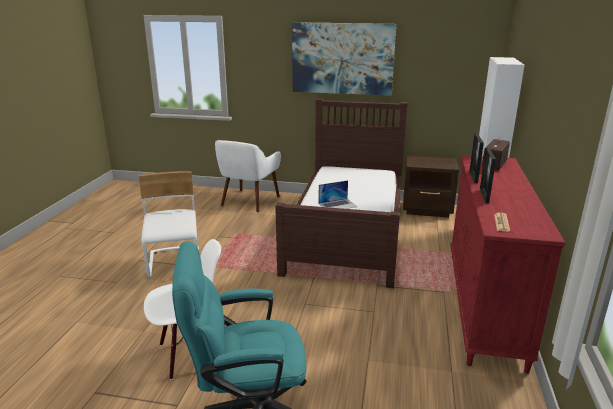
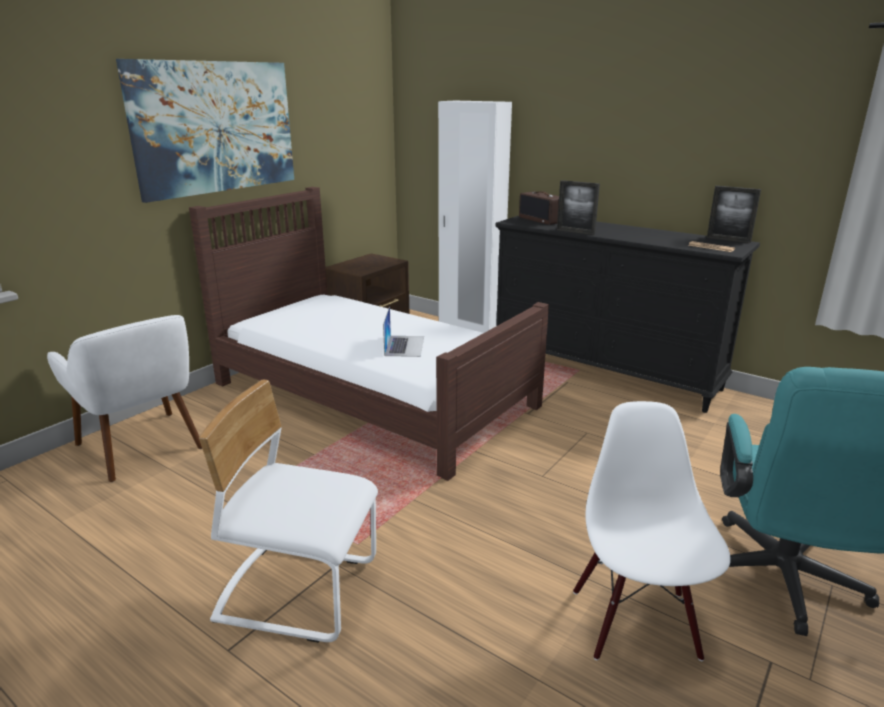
camera: 65 degrees left, 0 degrees up
red dresser [450,155,565,373] -> black dresser [496,216,760,413]
picture frame [480,148,496,203] -> picture frame moved to [707,186,761,243]

